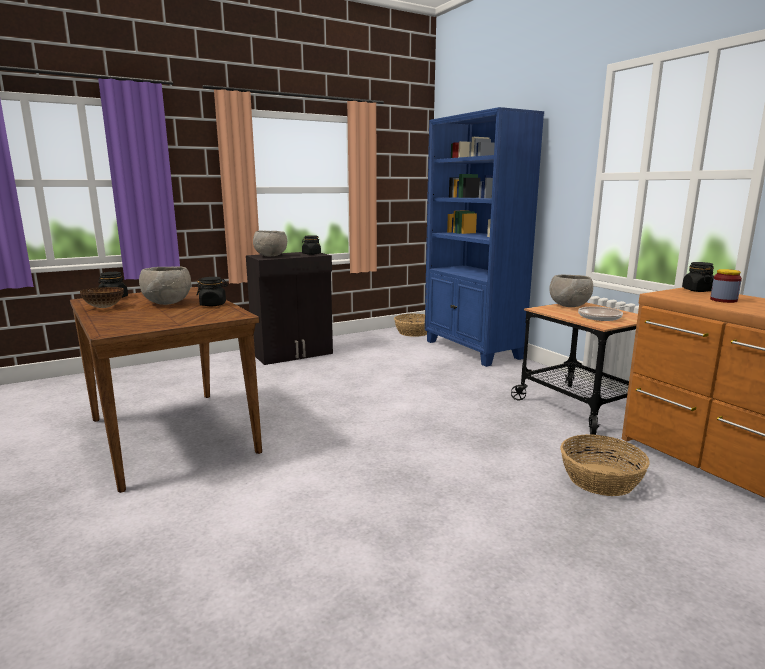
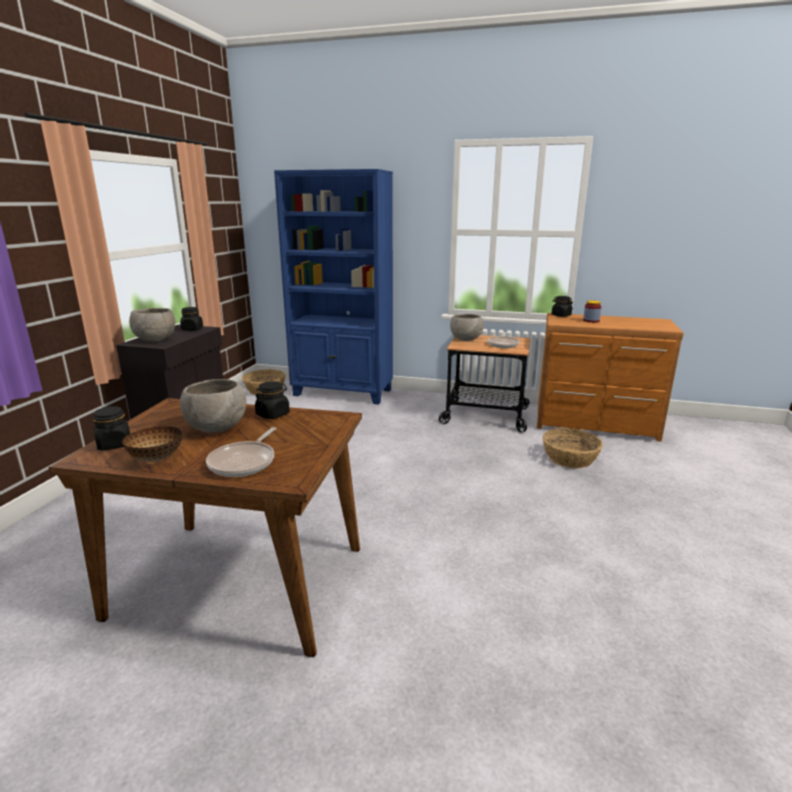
camera: 45 degrees left, 5 degrees up
none -> frying pan [206,427,276,477]

